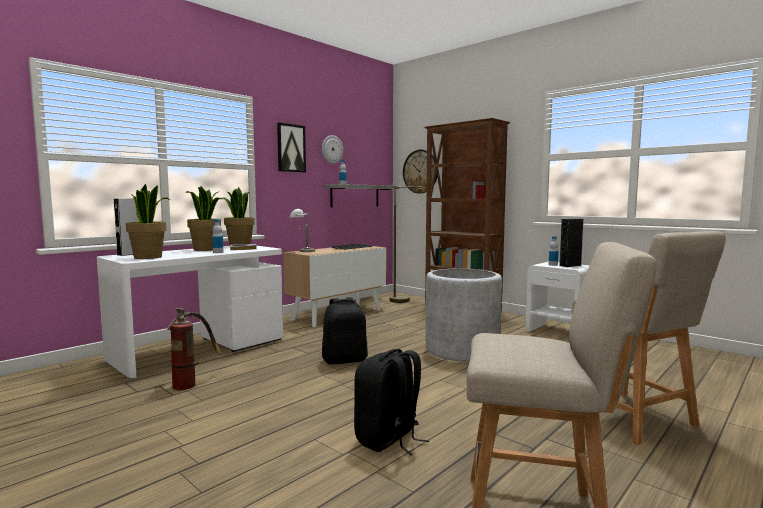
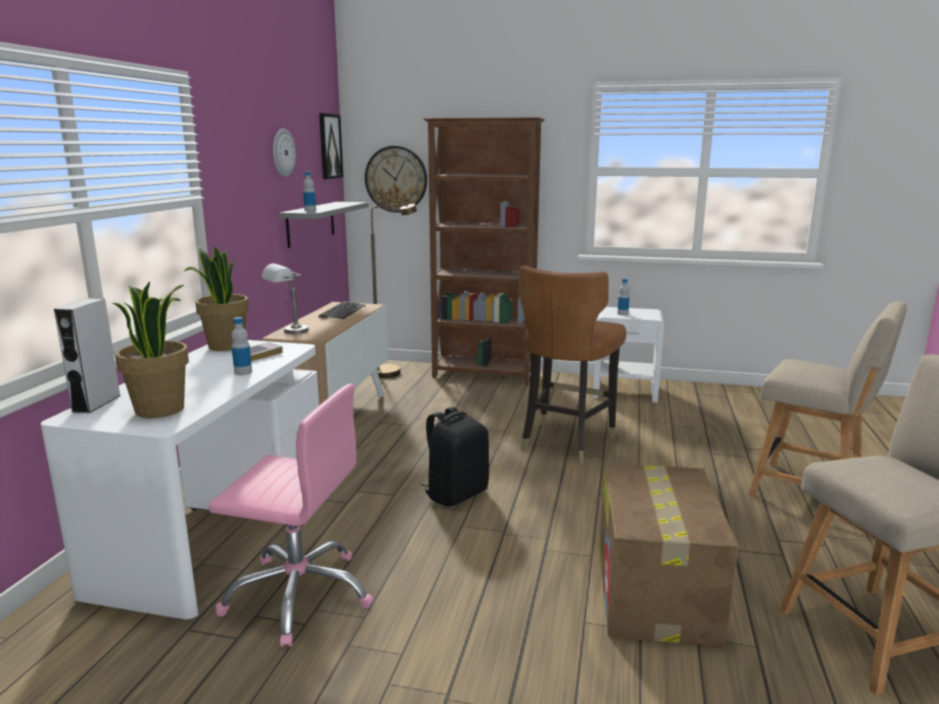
camera: 30 degrees left, 10 degrees up
fire extinguisher [167,308,221,390] -> pink office chair [209,383,373,647]
potted plant [185,186,222,251] -> none
picture [277,123,306,173] -> picture moved to [319,113,343,179]
black backpack [354,349,429,456] -> cardboard box [599,463,739,647]
grey planter [425,269,502,362] -> brown chair [519,265,626,464]
black speaker [560,219,583,267] -> none

